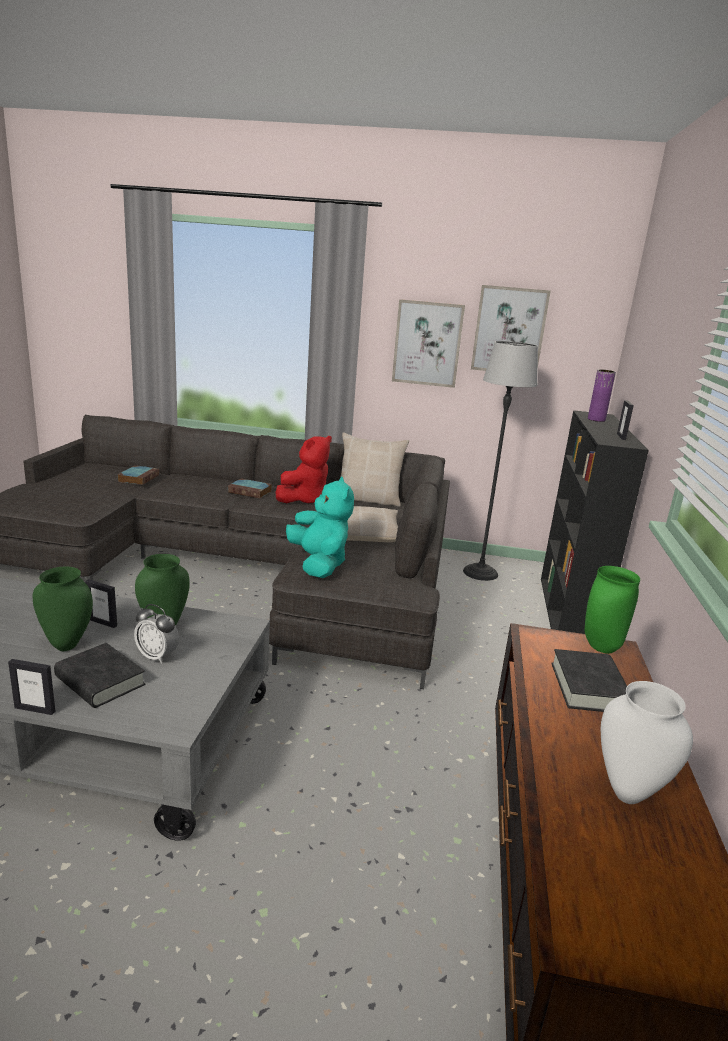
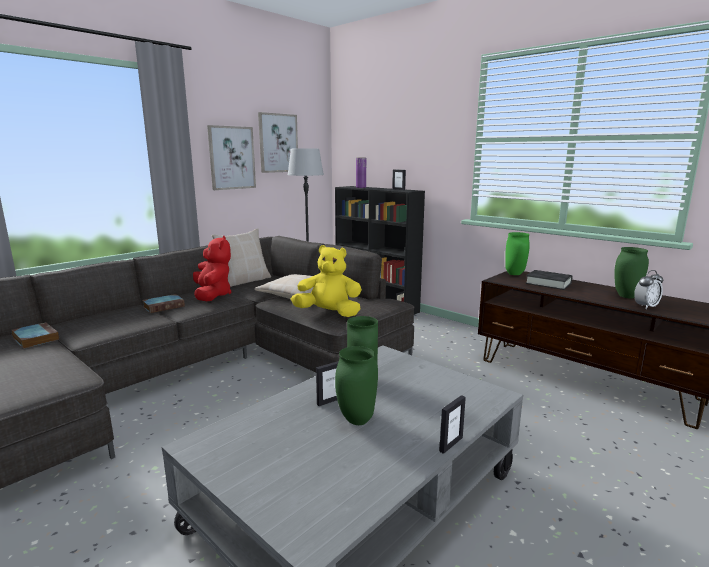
camera: 55 degrees left, 5 degrees down
black book [54,643,145,708] -> none
alarm clock [134,604,179,664] -> alarm clock moved to [634,270,663,309]
turquoise plush toy [286,477,354,578] -> yellow plush toy [291,245,362,317]
white vase [601,681,693,804] -> green vase [614,247,649,299]

